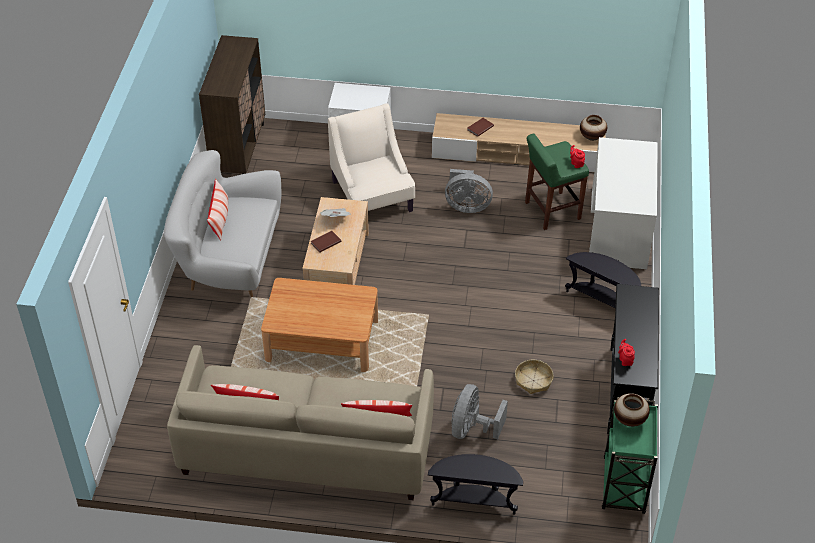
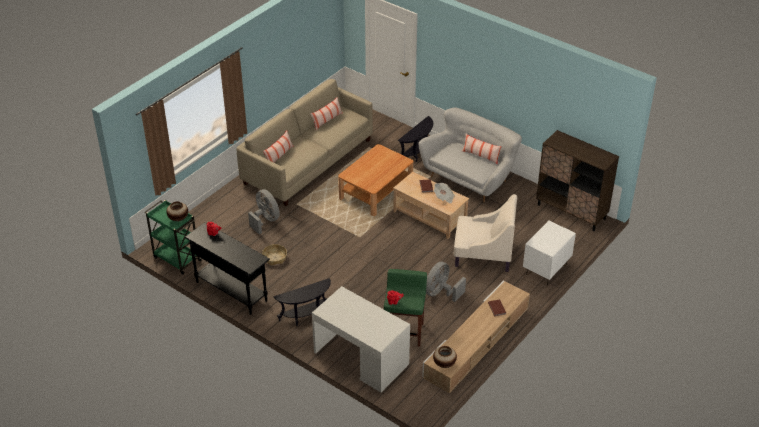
camera: 120 degrees right, 5 degrees down
black side table [428,454,523,515] -> black side table moved to [398,116,433,162]

